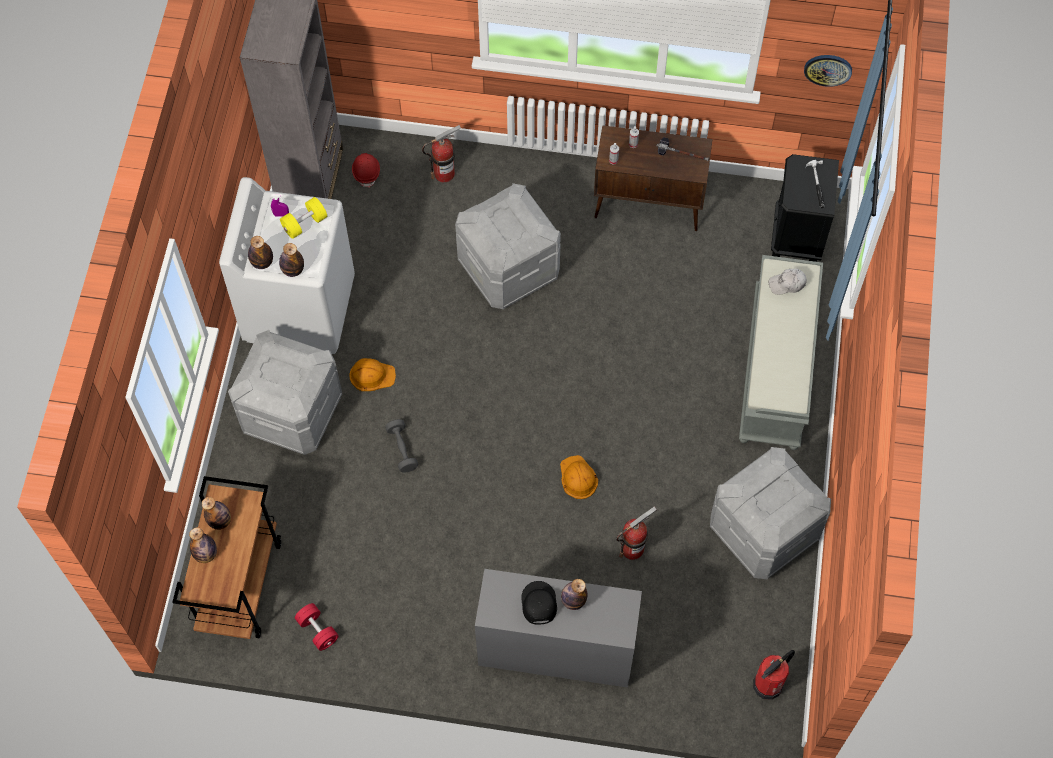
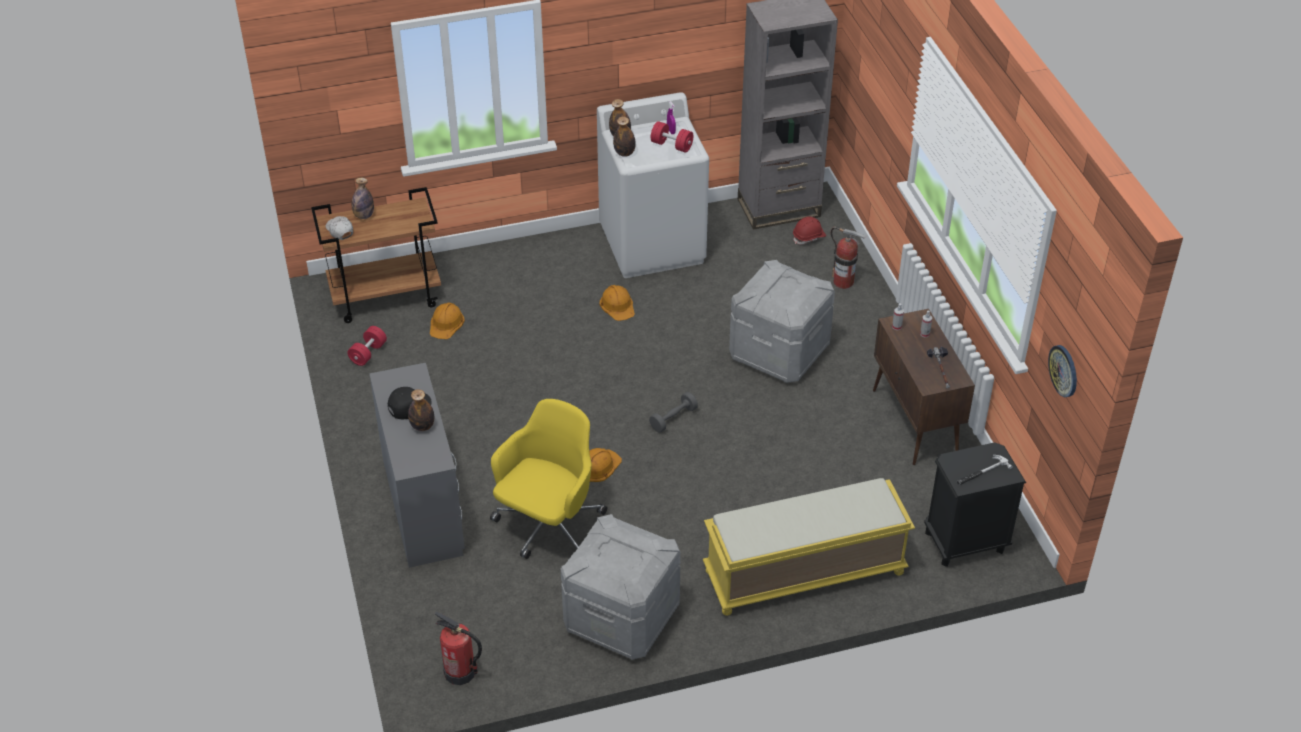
camera: 65 degrees right, 20 degrees down
bottle [202,497,231,530] -> none
grey storage box [228,330,342,455] -> none
yellow dumbbell [280,197,327,239] -> red dumbbell [651,121,693,153]
grey dumbbell [385,419,418,473] -> grey dumbbell moved to [649,392,698,433]
fire extinguisher [616,507,657,560] -> yellow office chair [490,399,607,559]
grey bench [739,255,823,450] -> yellow bench [703,478,915,616]
white cap [769,268,807,295] -> white cap moved to [326,216,353,240]
none -> orange hard hat [430,303,465,339]

